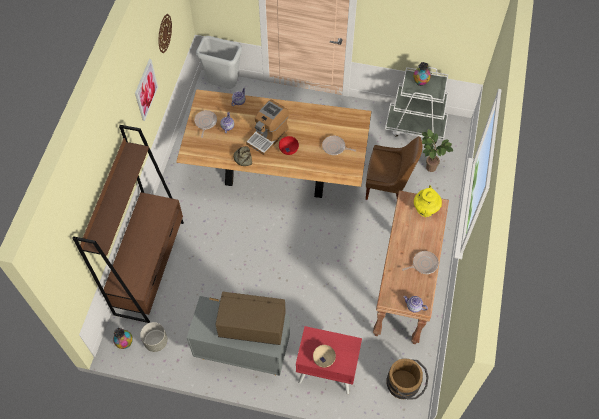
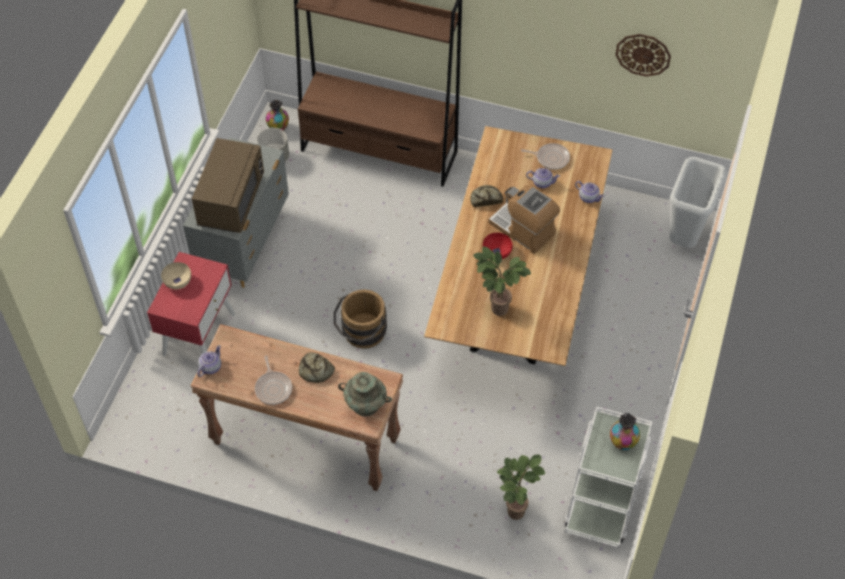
camera: 95 degrees right, 5 degrees down
picture [135,59,158,121] -> none
frying pan [322,136,356,155] -> potted plant [473,247,531,316]
brown chair [366,136,422,200] -> none
brown bucket [386,358,429,399] -> brown bucket moved to [333,289,387,349]
yellow vase [414,185,442,218] -> turquoise vase [338,372,392,416]
none -> bread [299,352,335,383]

